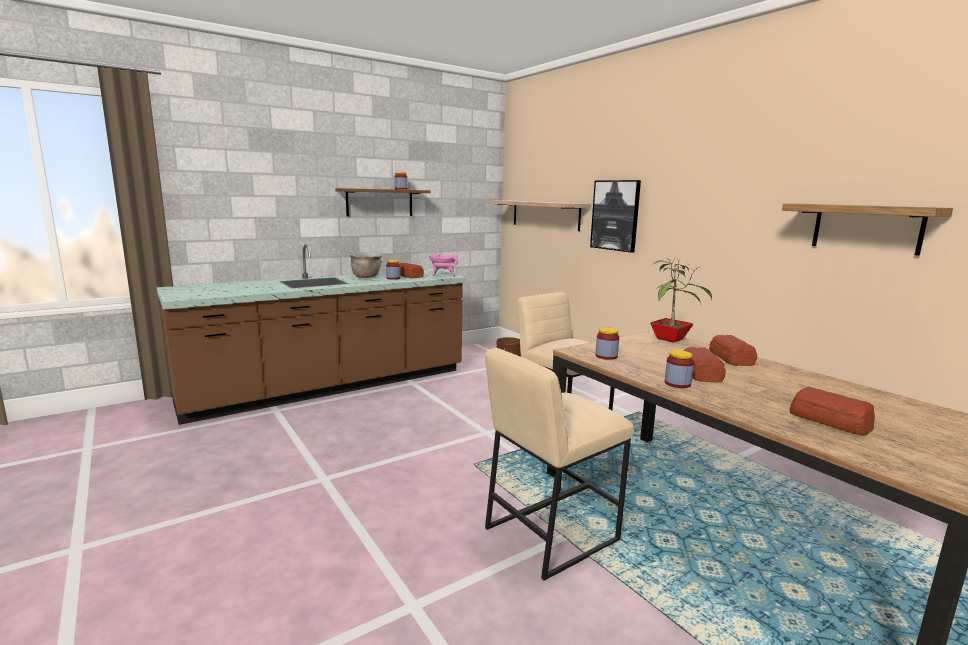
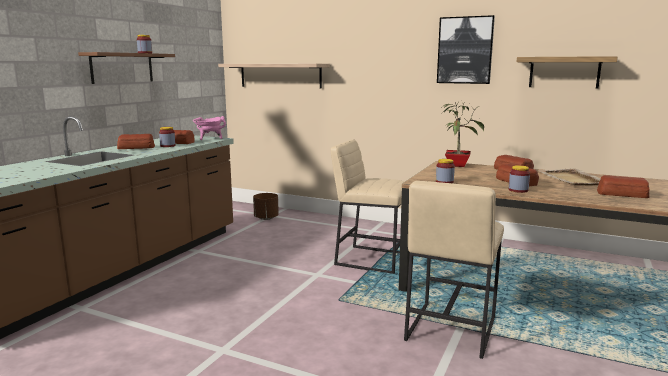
camera: 30 degrees left, 0 degrees up
brown cooking pot [350,252,382,278] -> bread [117,134,155,149]
picture [590,180,641,253] -> picture moved to [437,15,495,84]
none -> beige tray [540,168,601,185]

